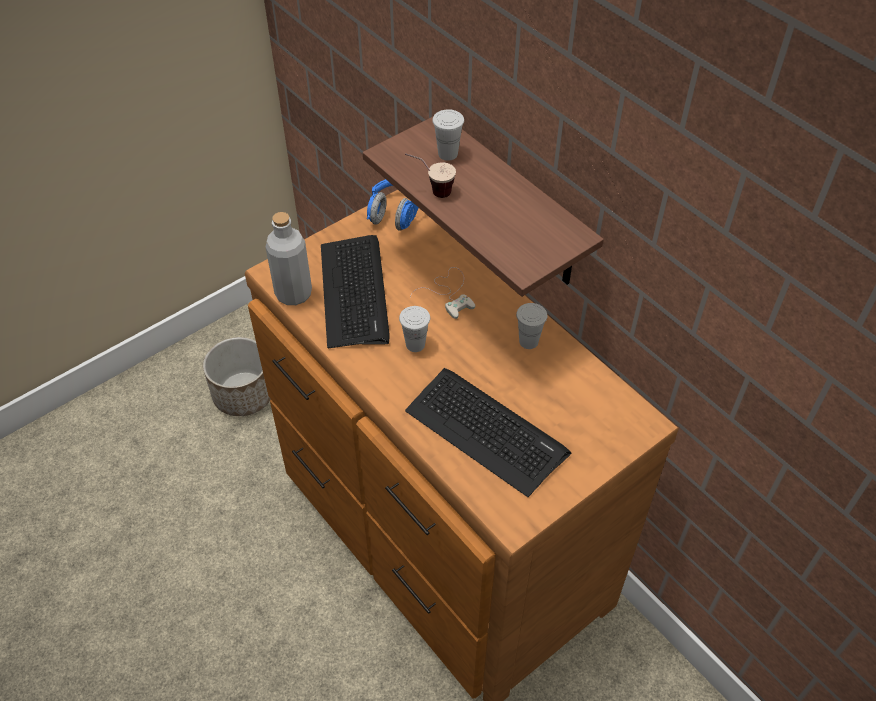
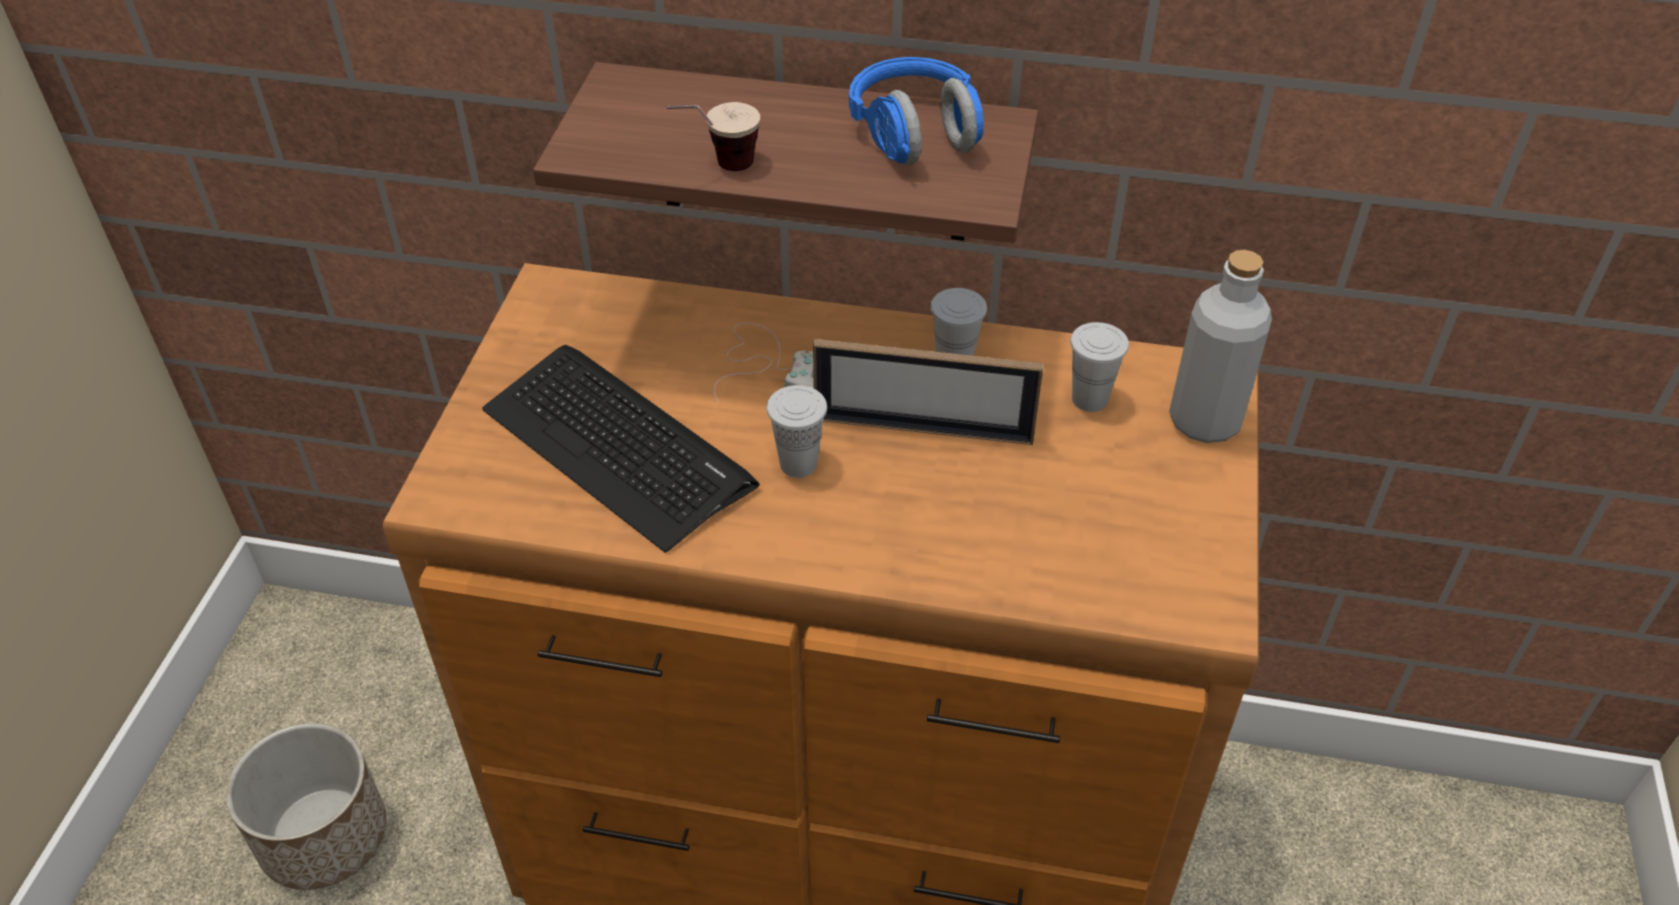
camera: 40 degrees left, 5 degrees down
grey bottle [265,212,312,305] -> grey bottle moved to [1169,250,1272,443]
blue headphones [367,179,419,231] -> blue headphones moved to [849,57,984,166]
keyboard [405,368,571,497] -> none
white cup [432,109,464,161] -> white cup moved to [1070,322,1129,412]
none -> picture frame [813,339,1044,445]

